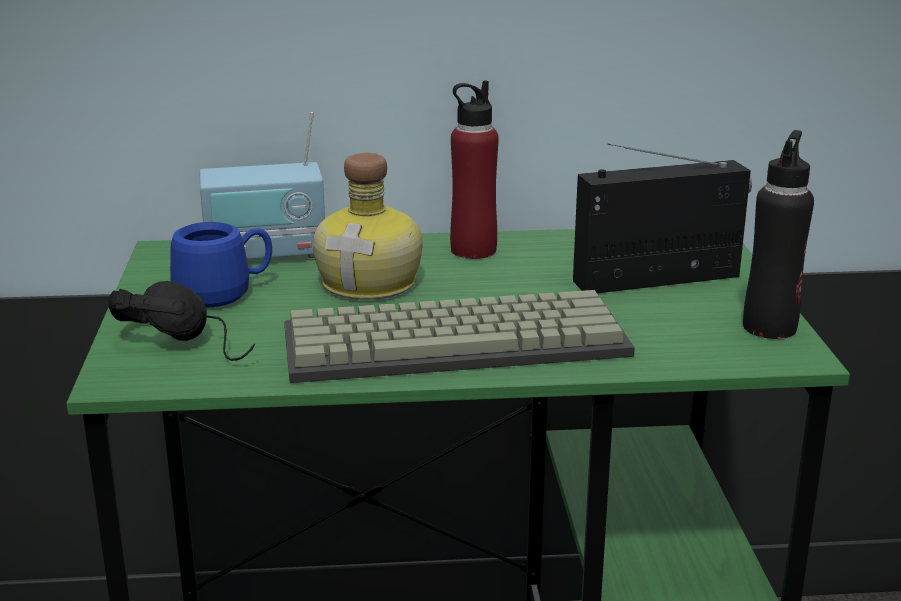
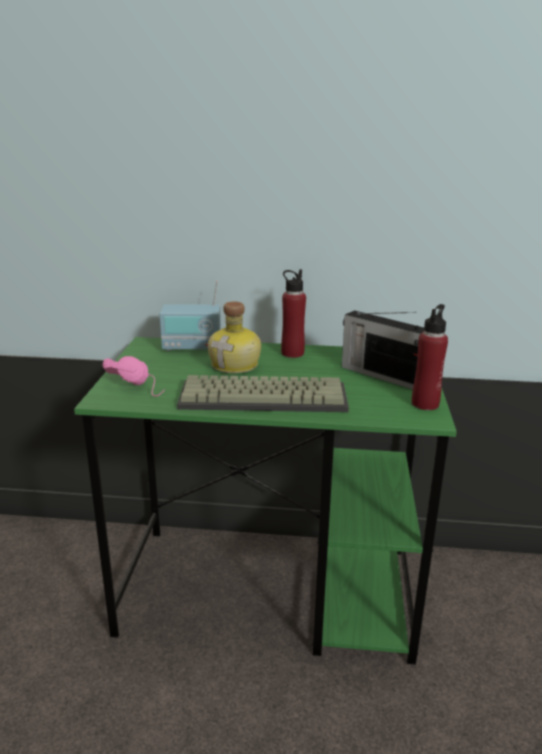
camera: 10 degrees right, 0 degrees up
black headphones [108,281,255,361] -> pink headphones [102,356,165,396]
blue mug [170,222,272,307] -> none
radio [573,144,752,293] -> radio turned 135 degrees counterclockwise [342,310,424,390]
black bottle [743,130,814,339] -> red bottle [412,304,448,410]

